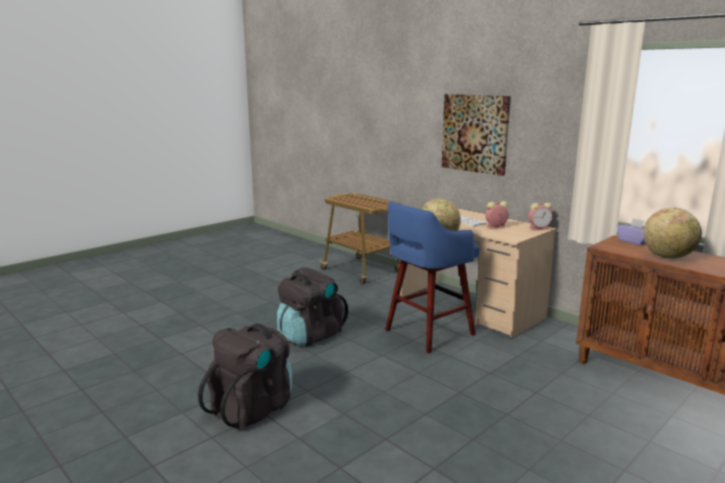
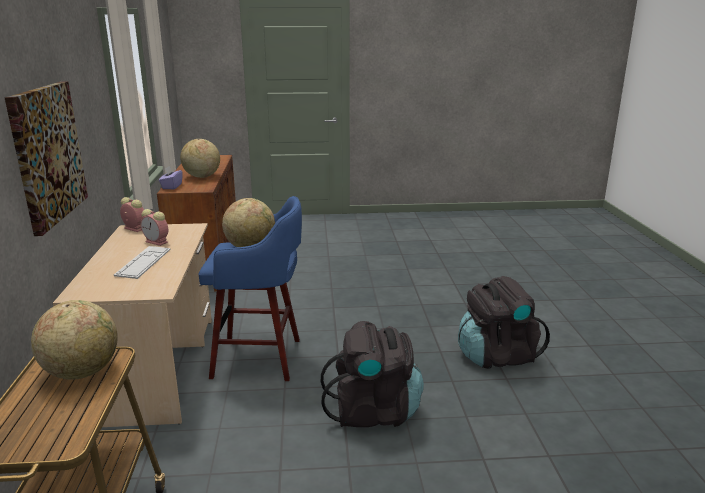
camera: 140 degrees left, 5 degrees up
none -> globe [31,300,118,380]

